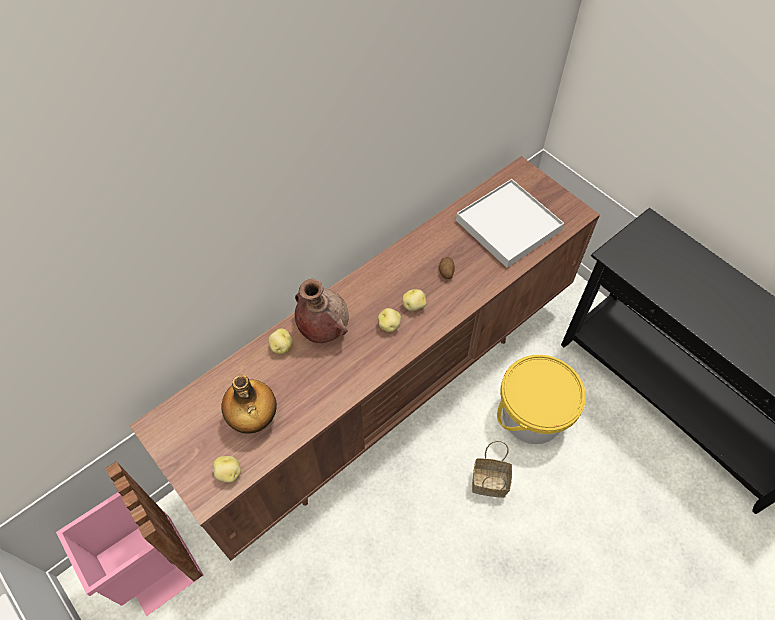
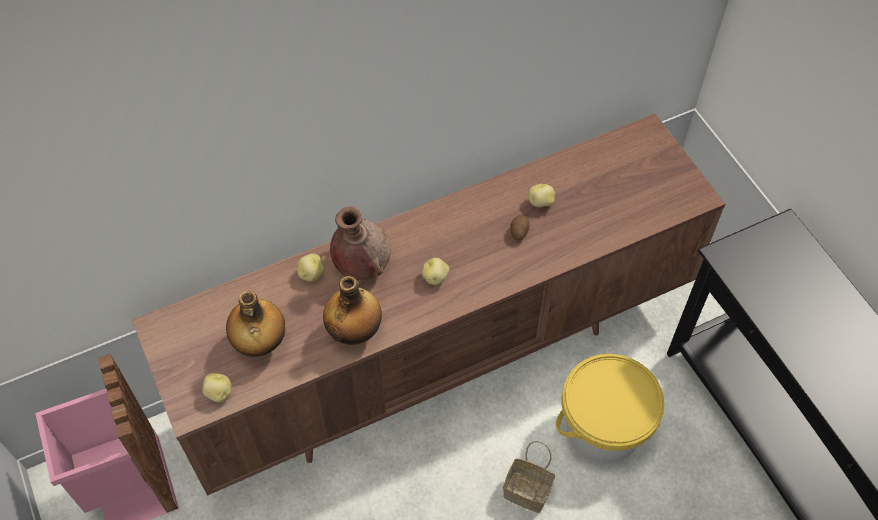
camera: 15 degrees right, 0 degrees up
potato [402,289,427,311] -> potato moved to [528,184,555,207]
white tray [456,179,564,268] -> none
none -> bottle [323,276,382,345]

